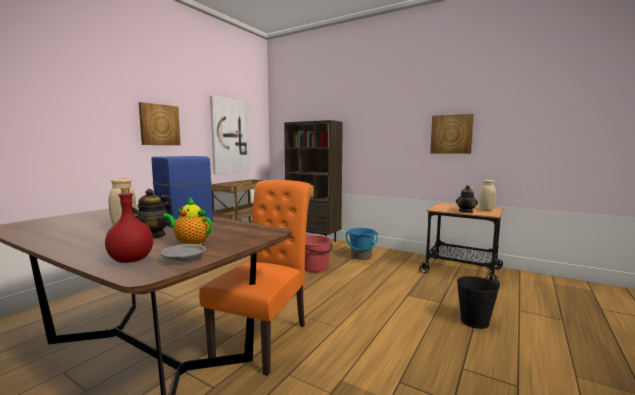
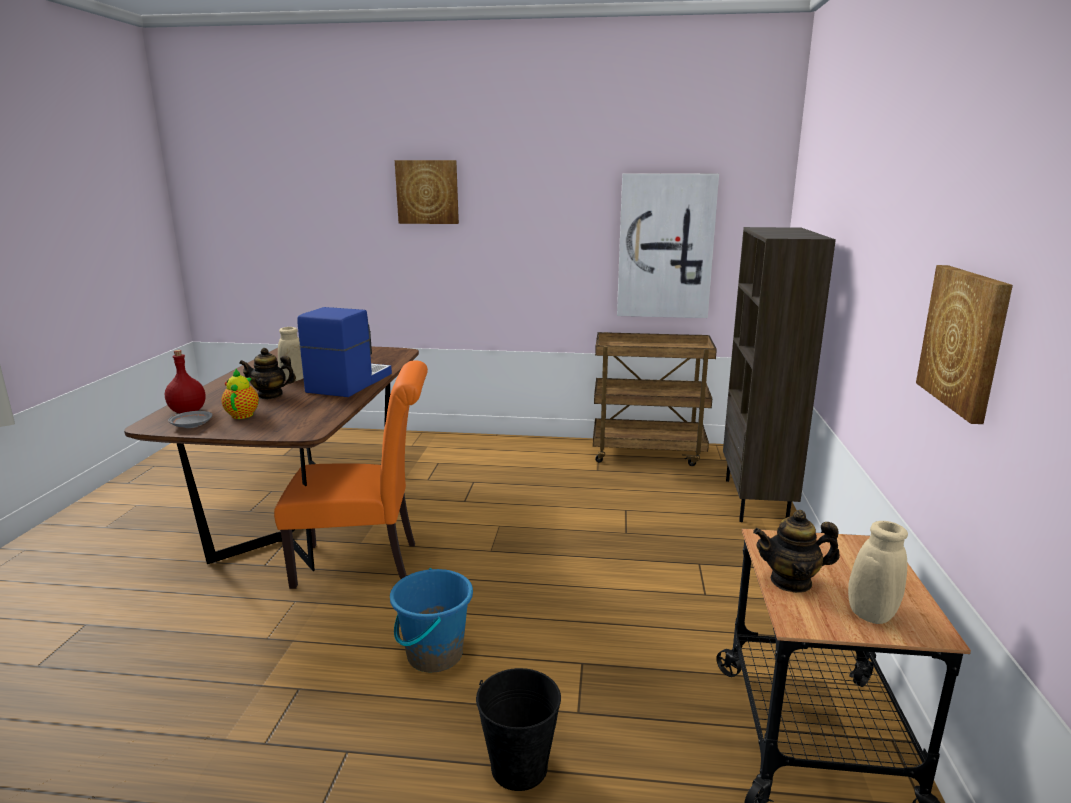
camera: 65 degrees right, 10 degrees up
picture [139,102,181,145] -> picture moved to [395,160,459,224]
red bucket [305,235,332,272] -> none
blue bucket [346,228,378,260] -> blue bucket moved to [390,568,473,673]

